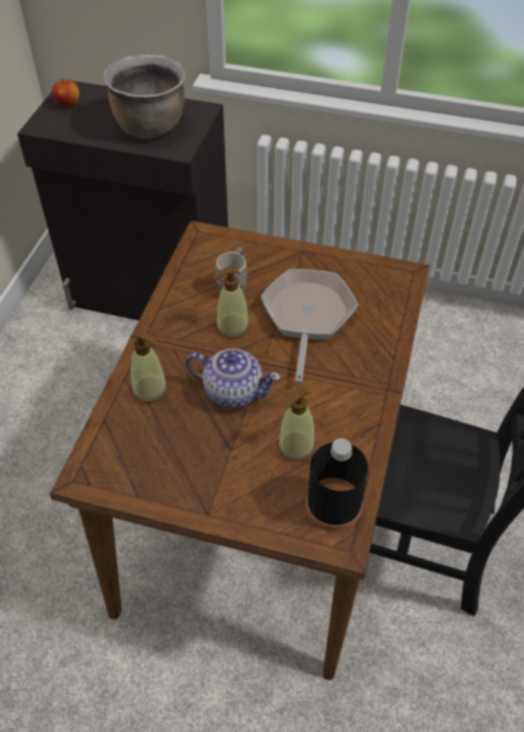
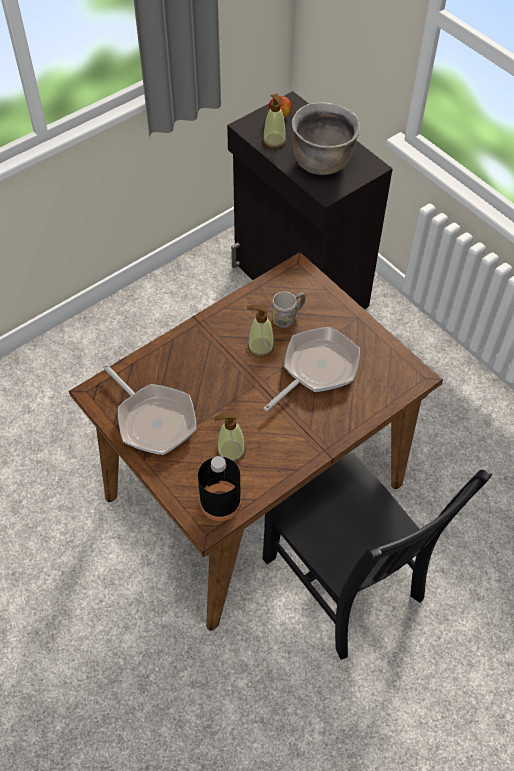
camera: 35 degrees right, 5 degrees up
soap dispenser [130,329,168,403] -> soap dispenser moved to [263,94,286,148]
teapot [186,348,281,409] -> none
none -> frying pan [103,364,196,455]

